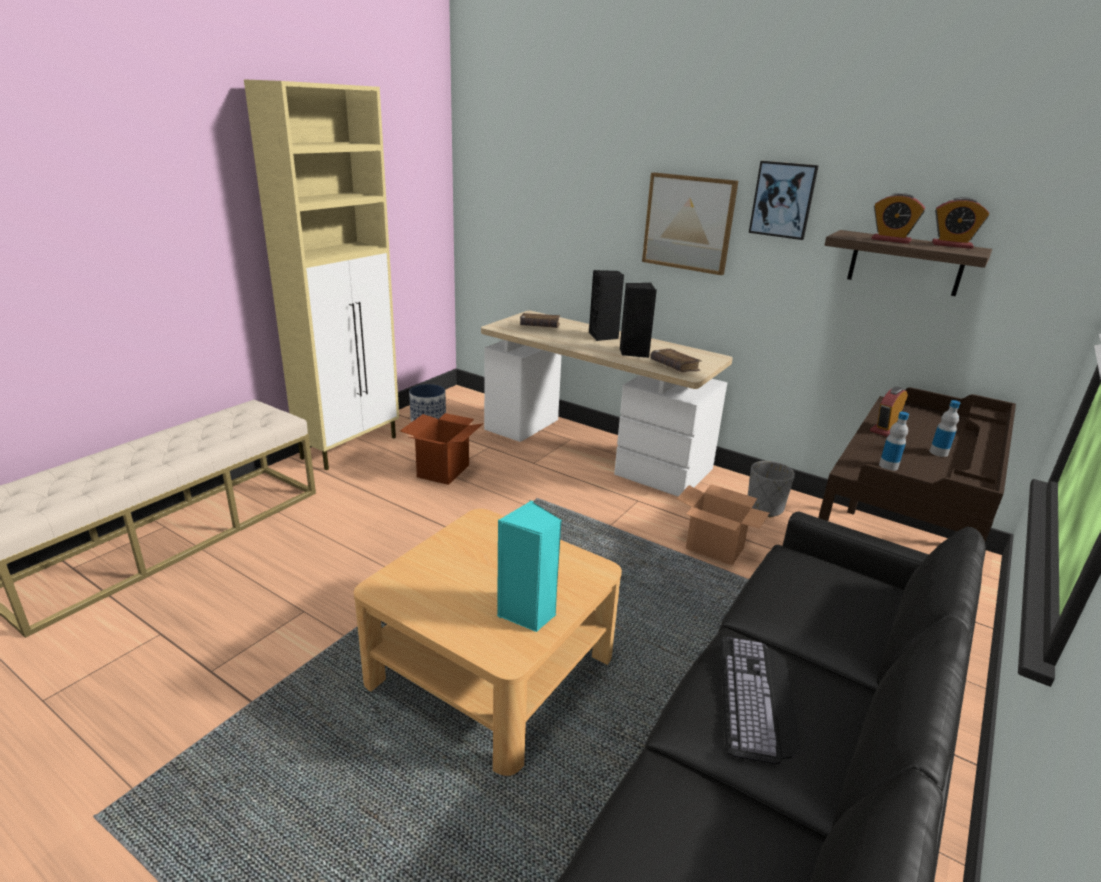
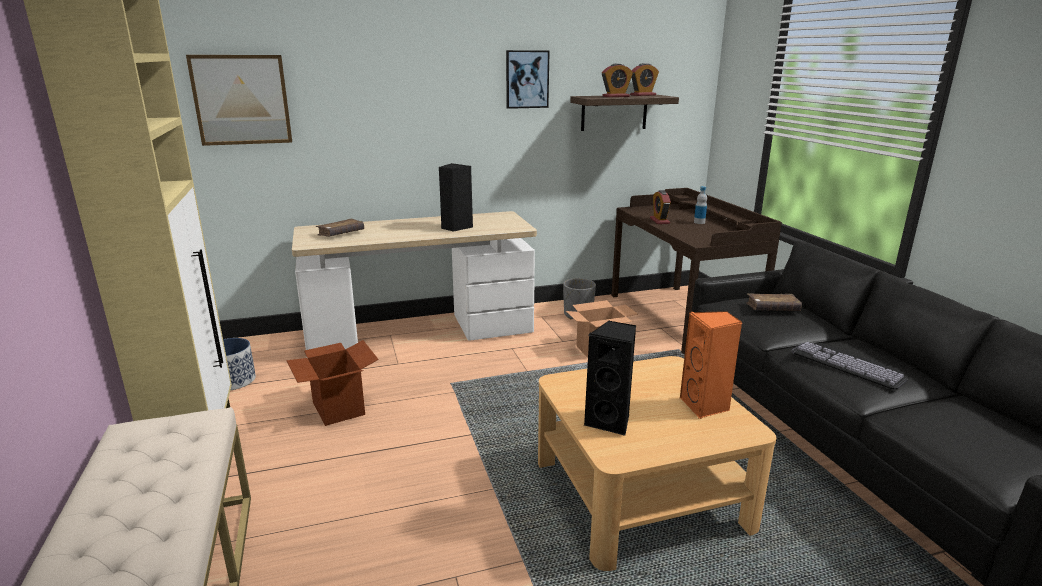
camera: 50 degrees left, 5 degrees down
turquoise speaker [497,501,562,632] -> orange speaker [680,311,742,419]
black speaker [589,270,624,341] -> black speaker moved to [584,321,636,436]
picture [642,172,738,275] -> picture moved to [186,55,292,146]
brown book [650,349,702,372] -> brown book moved to [746,293,802,311]
bottle [879,412,909,471] -> none

